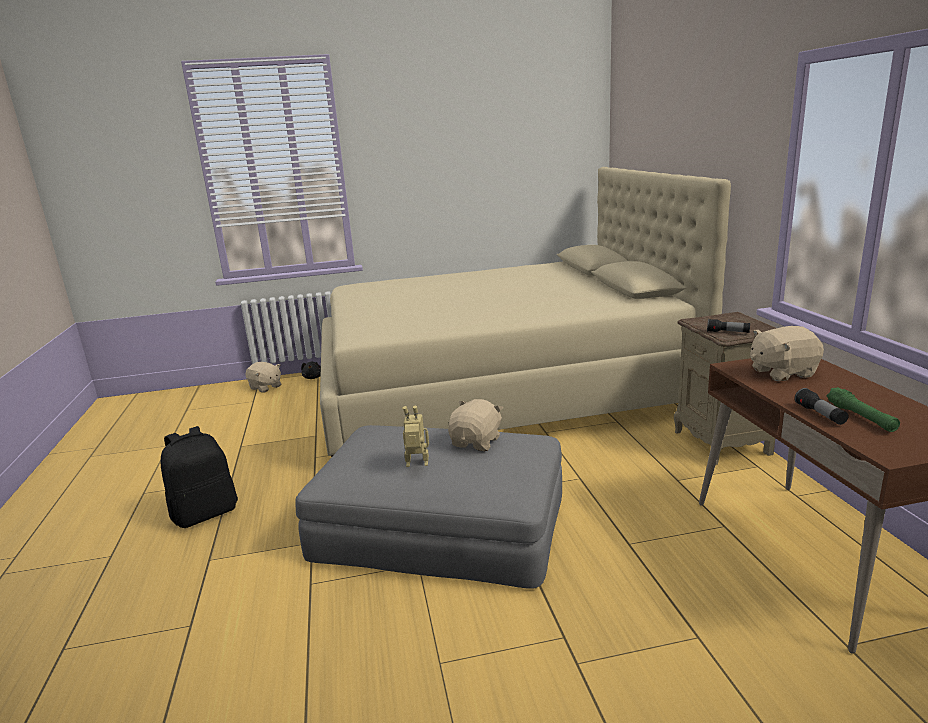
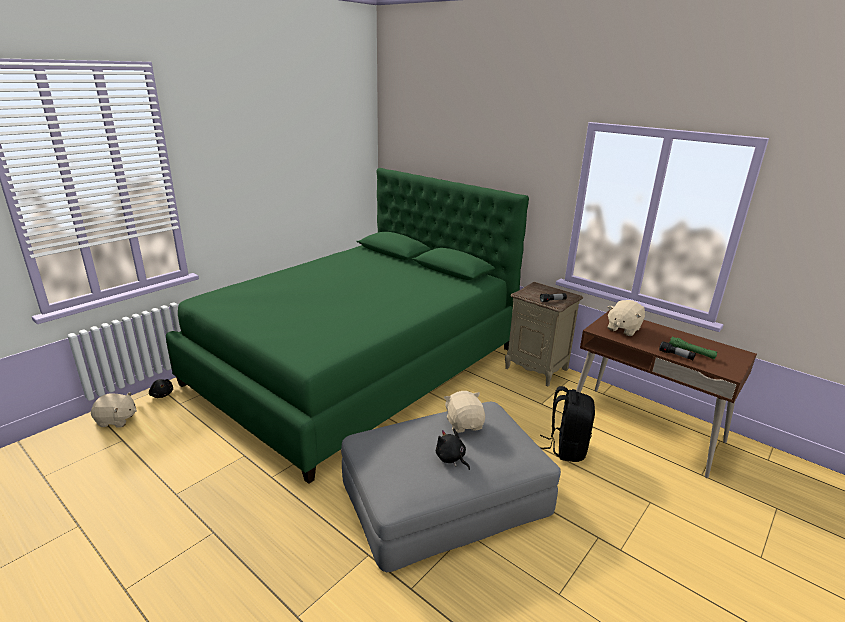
camera: 40 degrees left, 5 degrees up
black backpack [161,426,238,528] -> black backpack moved to [540,386,595,462]
beige bed [320,167,731,457] -> green bed [166,168,529,484]
toy robot [403,406,429,467] -> black plush toy [436,428,470,470]

